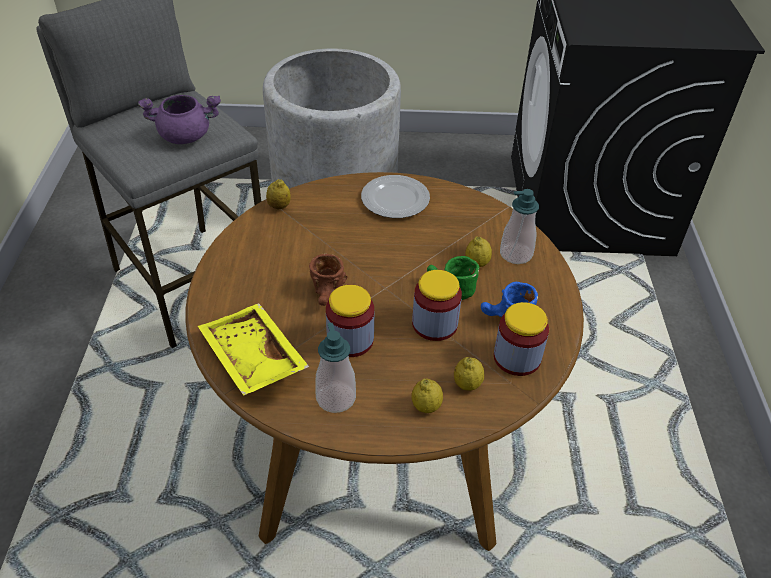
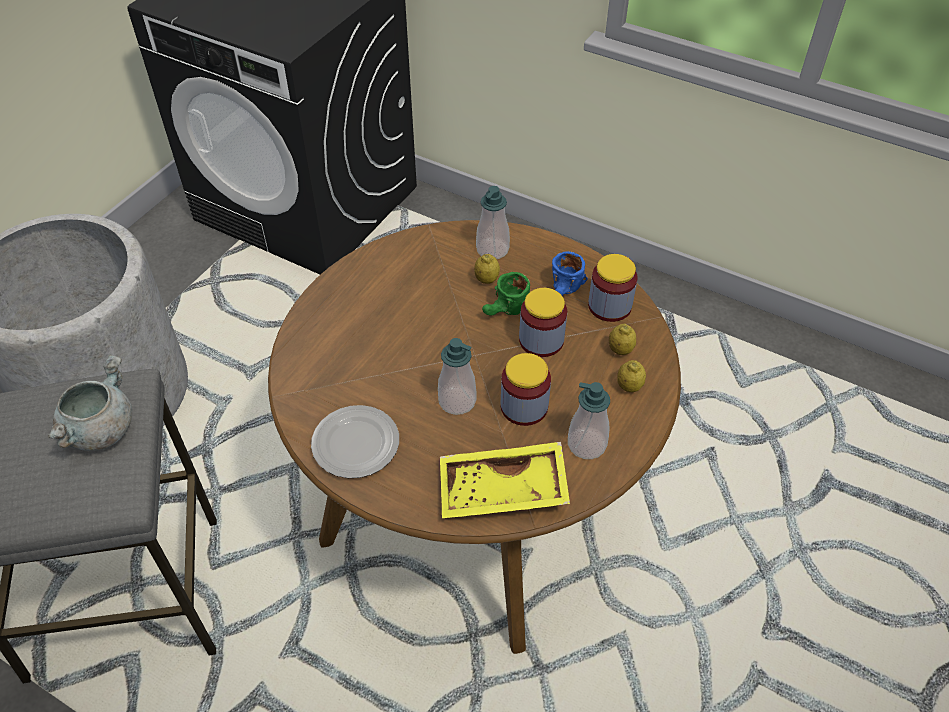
camera: 60 degrees left, 5 degrees up
purple cooking pot [138,95,221,144] -> grey cooking pot [48,355,132,451]
lemon [266,179,291,210] -> none
brown mug [309,254,348,306] -> soap dispenser [438,338,476,415]
plate [361,175,430,218] -> plate moved to [311,405,399,478]

